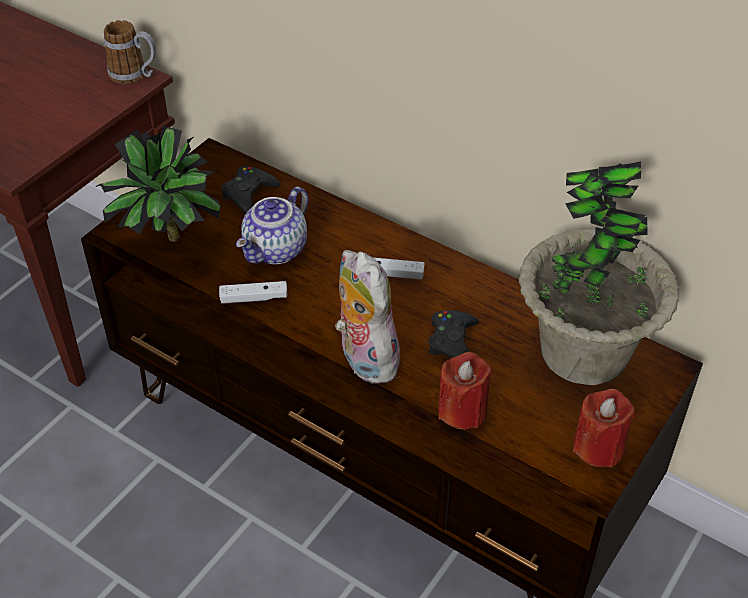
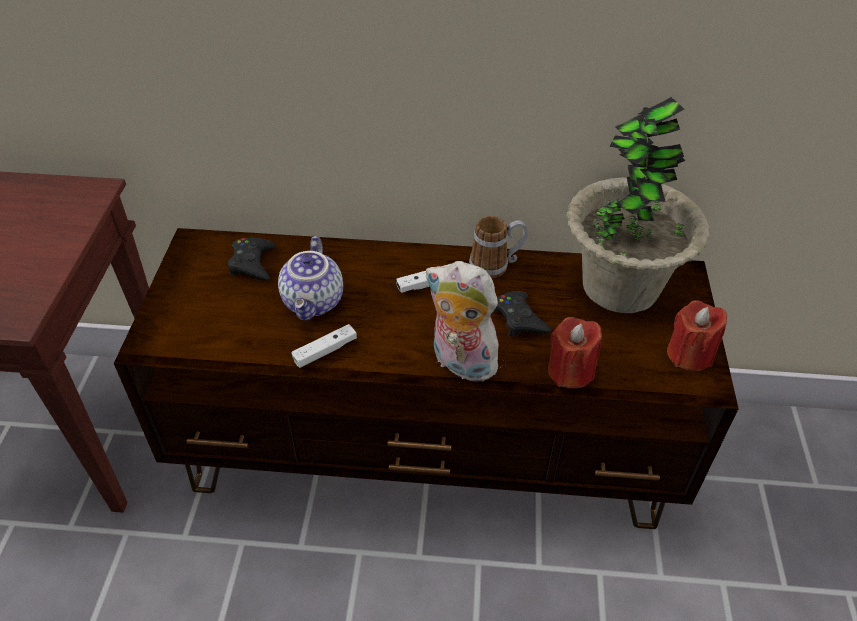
camera: 30 degrees left, 0 degrees up
potted plant [95,125,221,242] -> none
mug [104,20,156,84] -> mug moved to [469,216,528,278]

